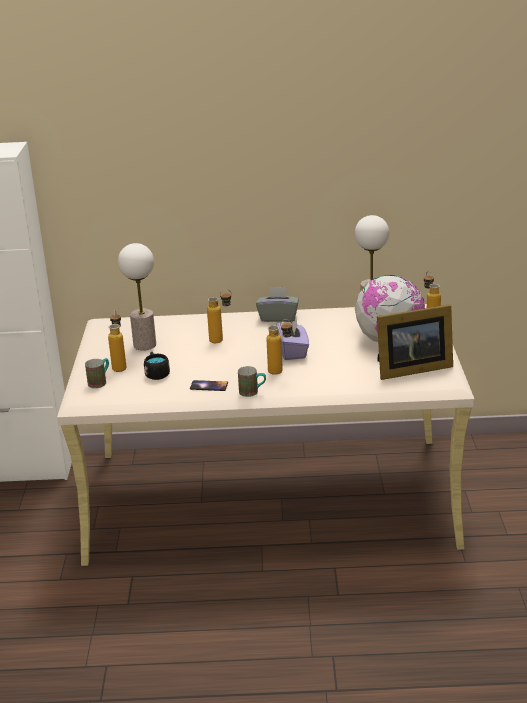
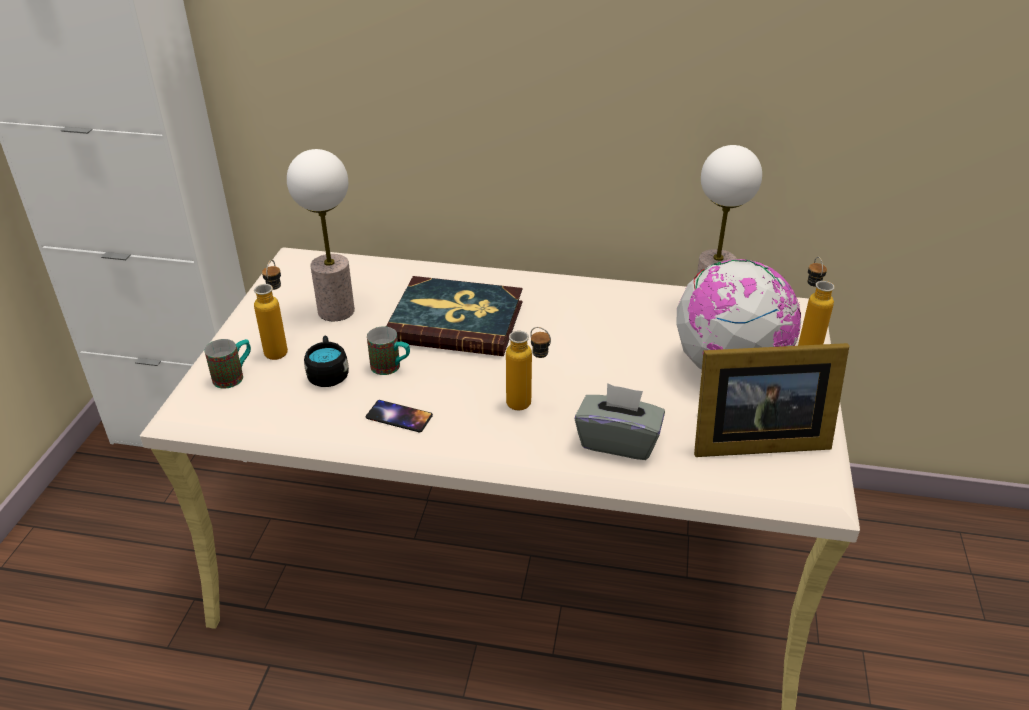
camera: 10 degrees right, 10 degrees up
bottle [207,289,232,343] -> book [386,276,523,356]
mug [238,366,266,397] -> mug moved to [367,326,410,375]
grey tissue box [256,287,299,322] -> grey tissue box moved to [575,383,665,460]
purple tissue box [276,318,309,360] -> none

